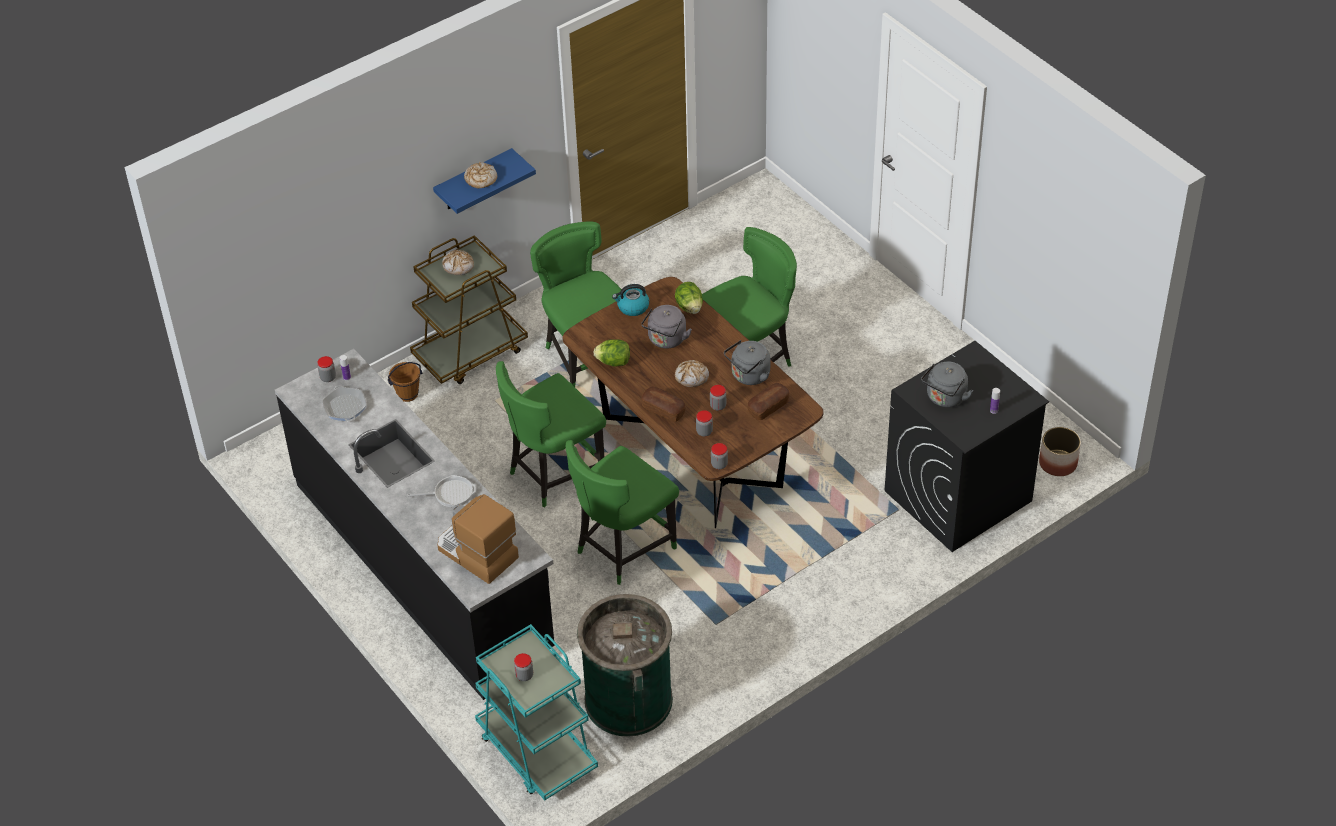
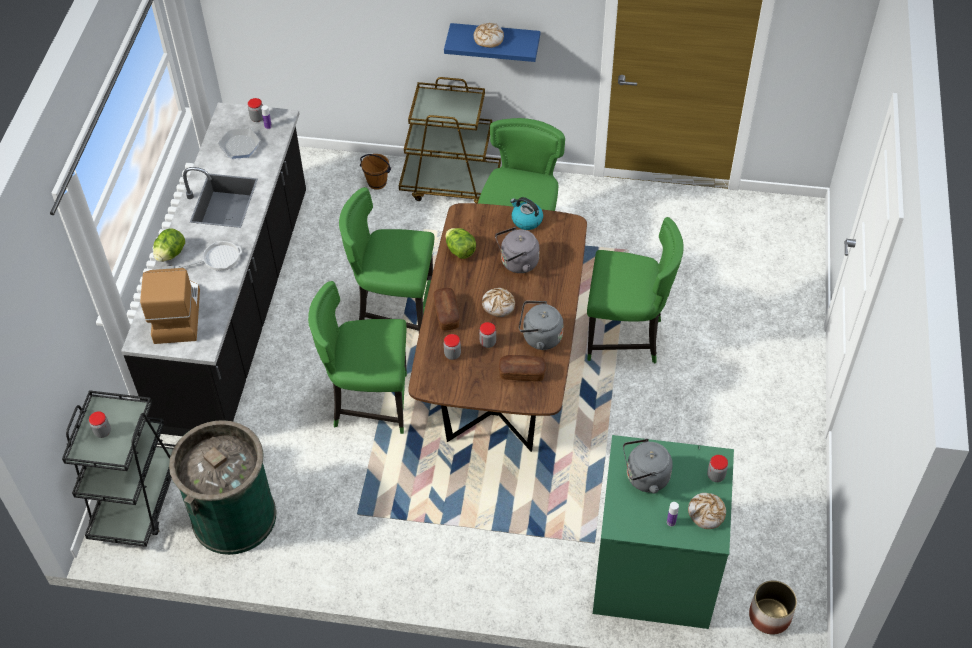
camera: 45 degrees right, 5 degrees up
frying pan [407,475,476,507] -> frying pan turned 60 degrees counterclockwise [178,241,242,271]
bread [442,250,474,275] -> bread moved to [688,493,726,529]
turquoise cart [475,624,598,801] -> black cart [62,390,175,547]
lettuce [675,282,703,314] -> lettuce moved to [153,229,185,262]
jar [711,443,728,469] -> jar moved to [707,455,728,482]
black washing machine [885,341,1049,552] -> green washing machine [593,435,734,629]

